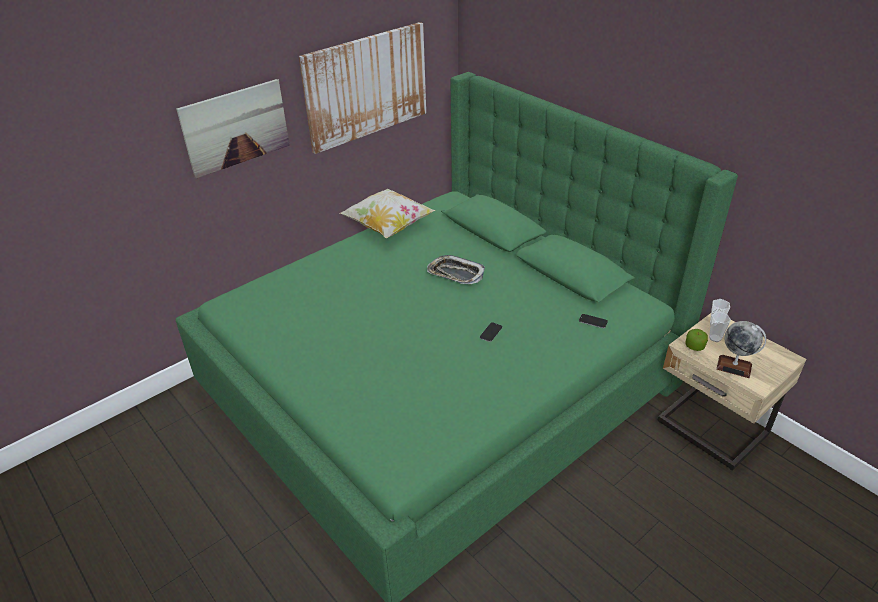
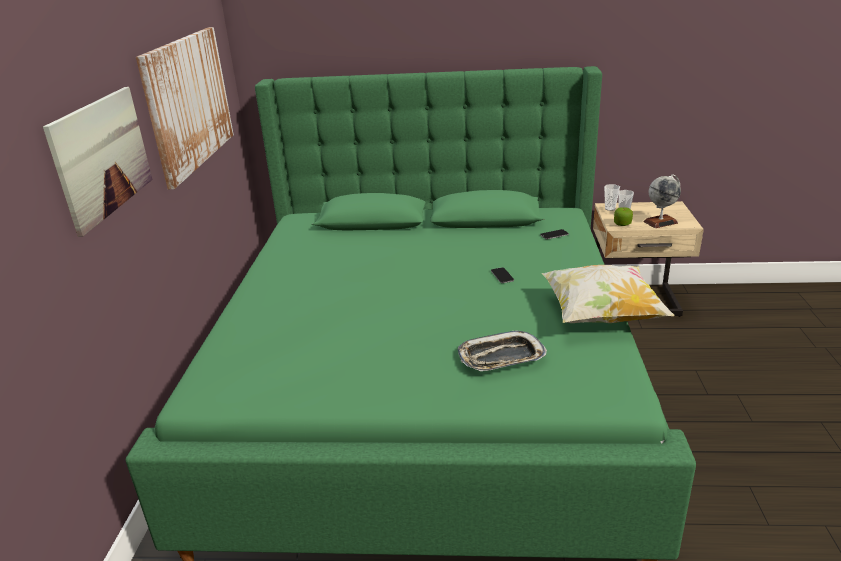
camera: 45 degrees left, 10 degrees down
pillow [340,188,435,238] -> pillow moved to [542,265,675,323]
tray [427,255,485,284] -> tray moved to [458,330,547,371]

